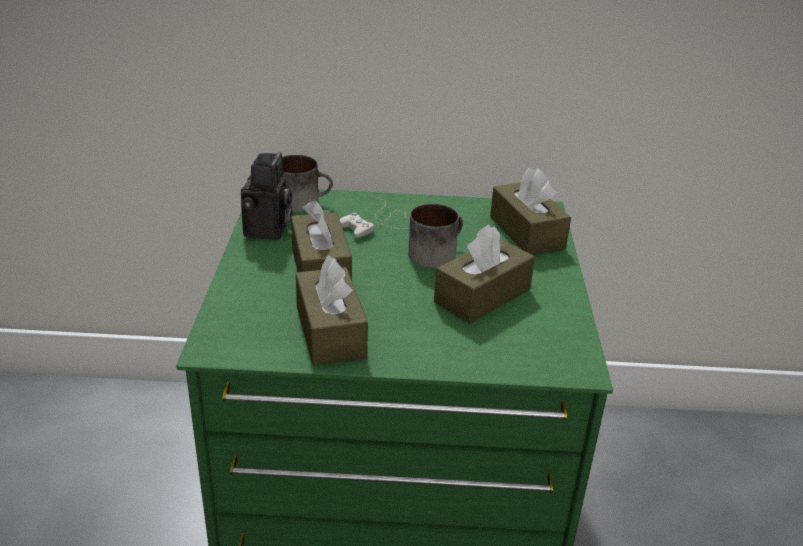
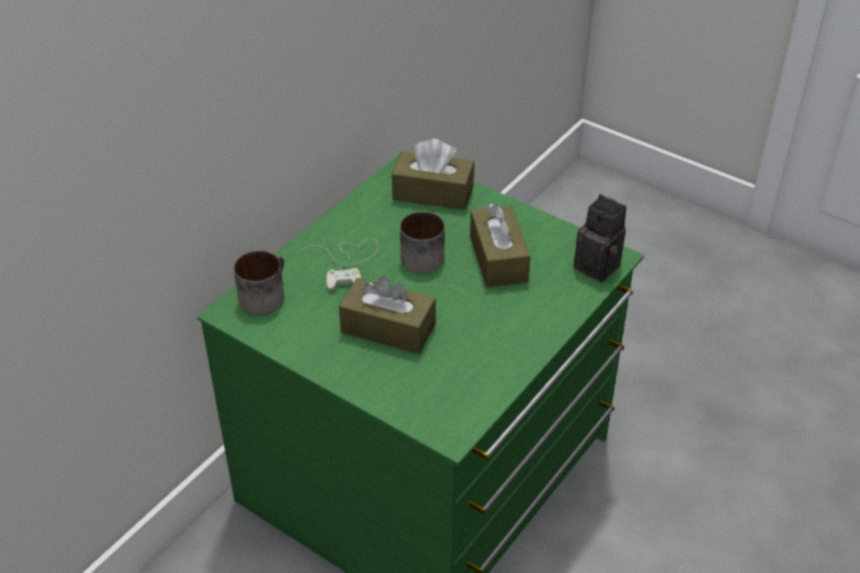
camera: 55 degrees left, 10 degrees up
camera [241,152,293,240] -> camera moved to [574,194,627,282]
brown tissue box [296,256,368,365] -> none

